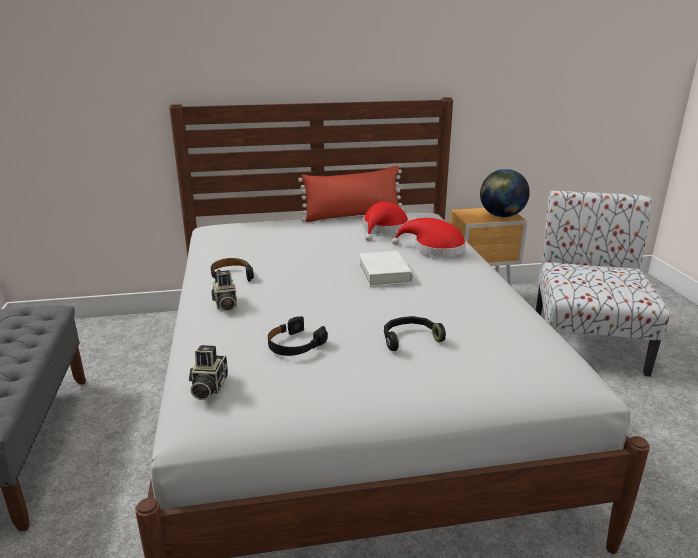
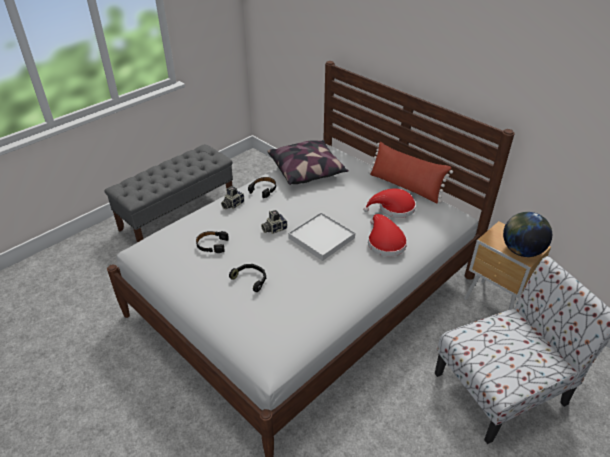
camera: 55 degrees right, 15 degrees up
camera [189,345,228,400] -> camera moved to [261,210,287,234]
white book [359,251,413,287] -> white tray [288,212,355,261]
none -> pillow [267,140,349,185]

